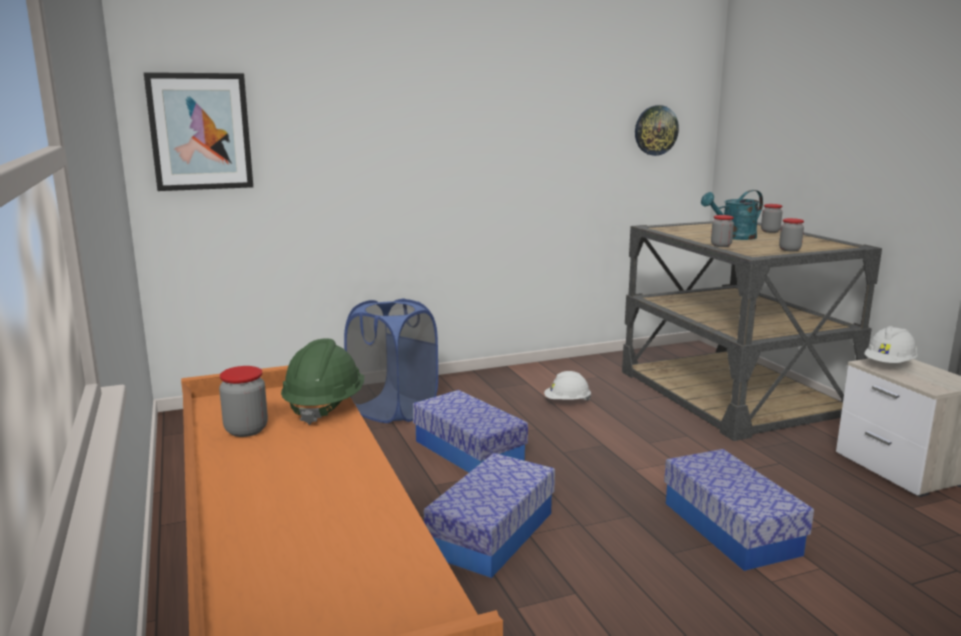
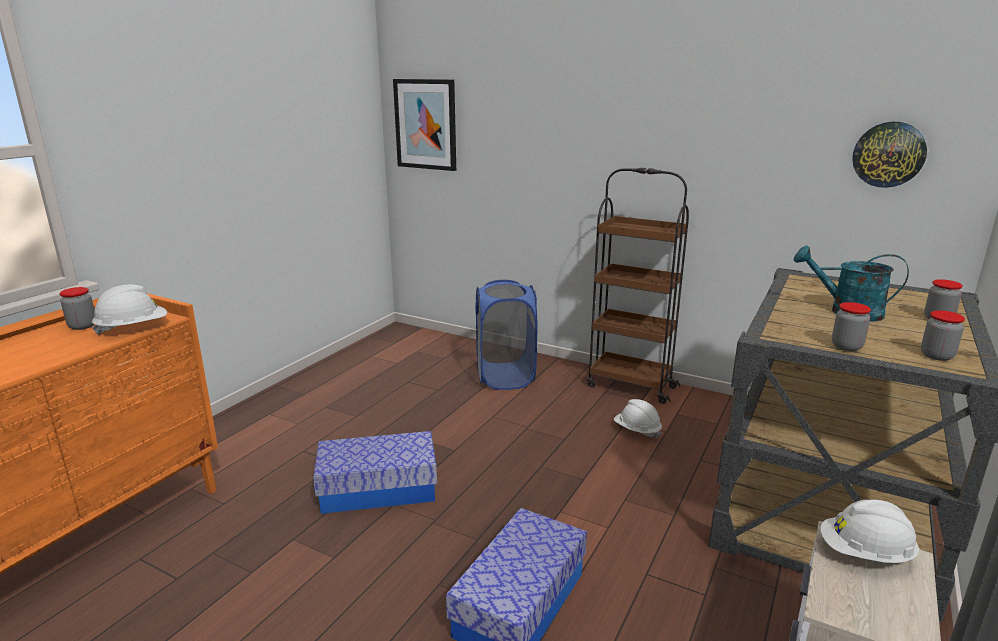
camera: 50 degrees right, 5 degrees up
green hard hat [281,339,364,425] -> white hard hat [92,285,167,335]
storage box [413,390,528,473] -> none
jar [711,215,734,247] -> jar moved to [921,310,965,361]
none -> brown cart [587,168,689,404]

